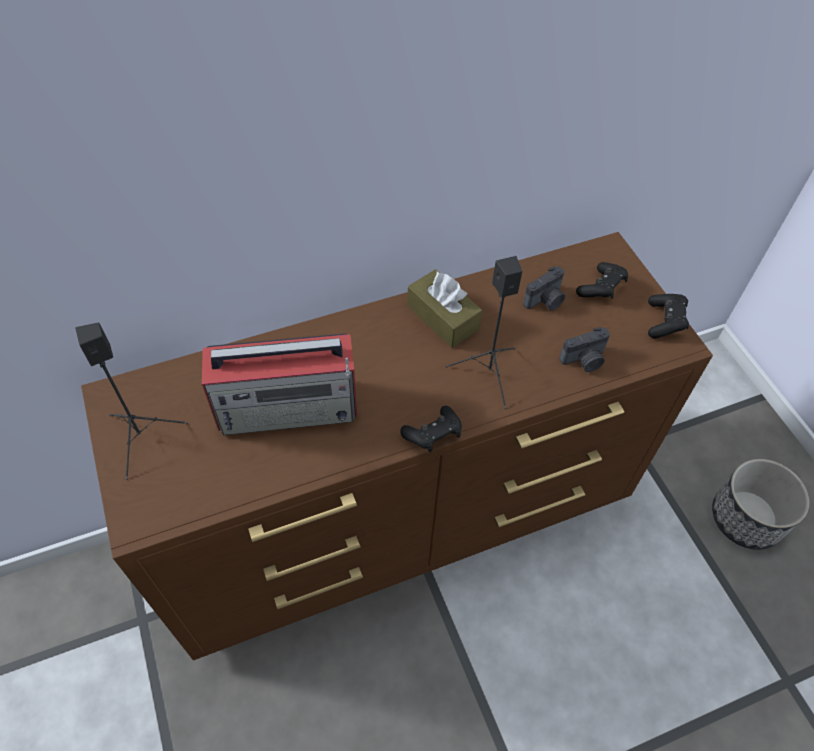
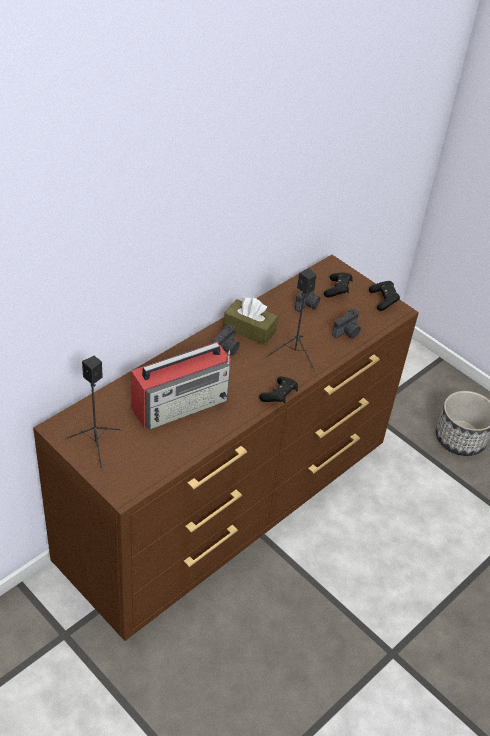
camera: 25 degrees left, 10 degrees down
none -> camera [212,325,240,355]

